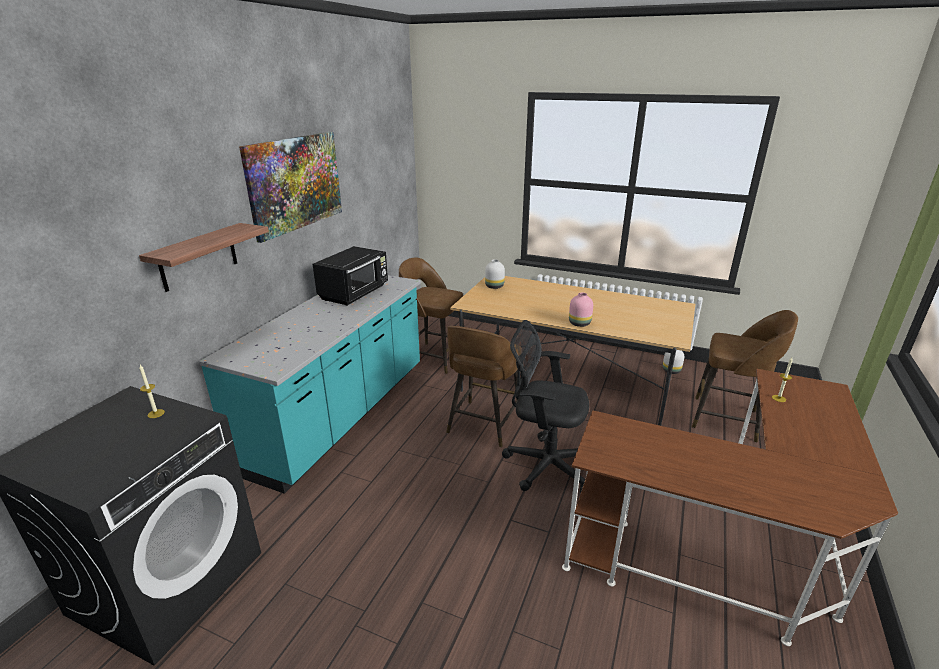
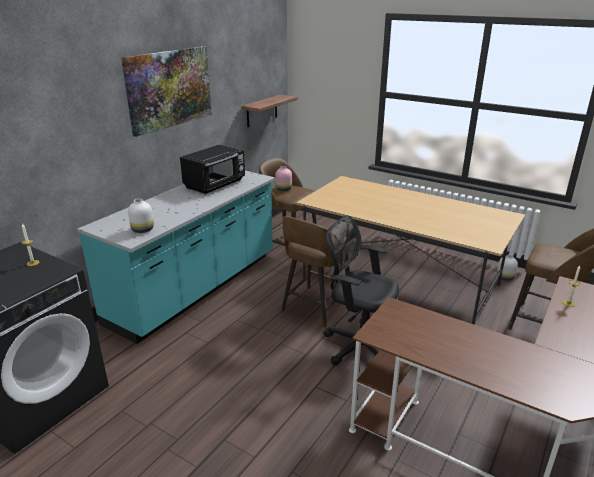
camera: 10 degrees right, 0 degrees up
shelf [139,223,269,292] -> shelf moved to [241,95,298,127]
white vase [485,259,505,289] -> white vase moved to [128,199,154,233]
pink vase [569,292,593,327] -> pink vase moved to [275,166,292,191]

